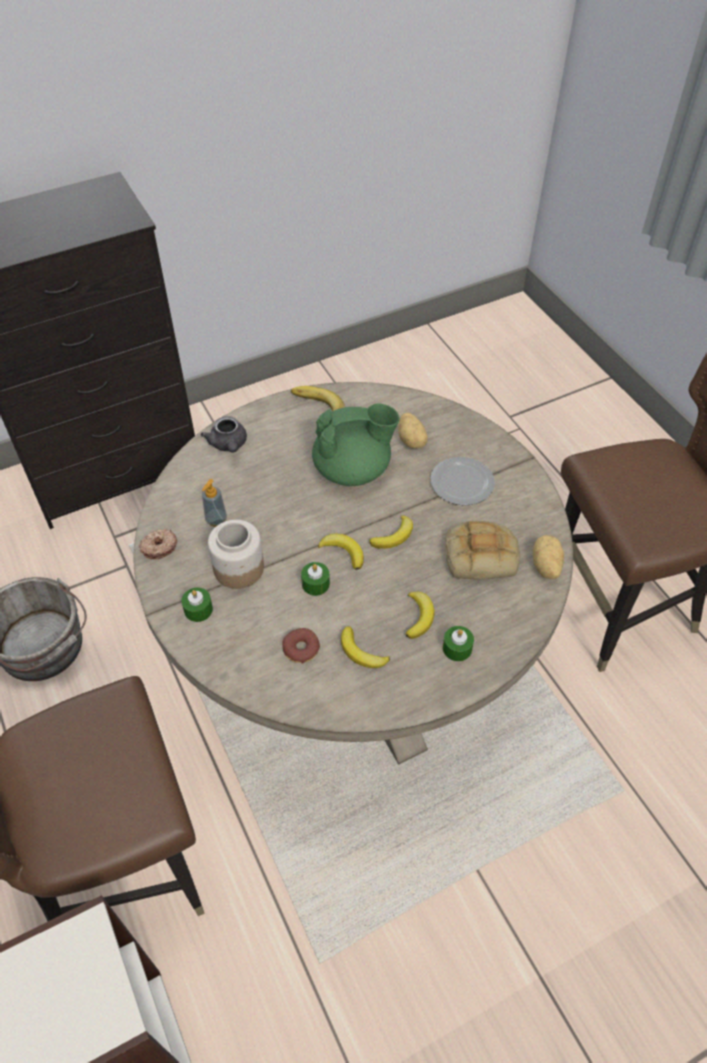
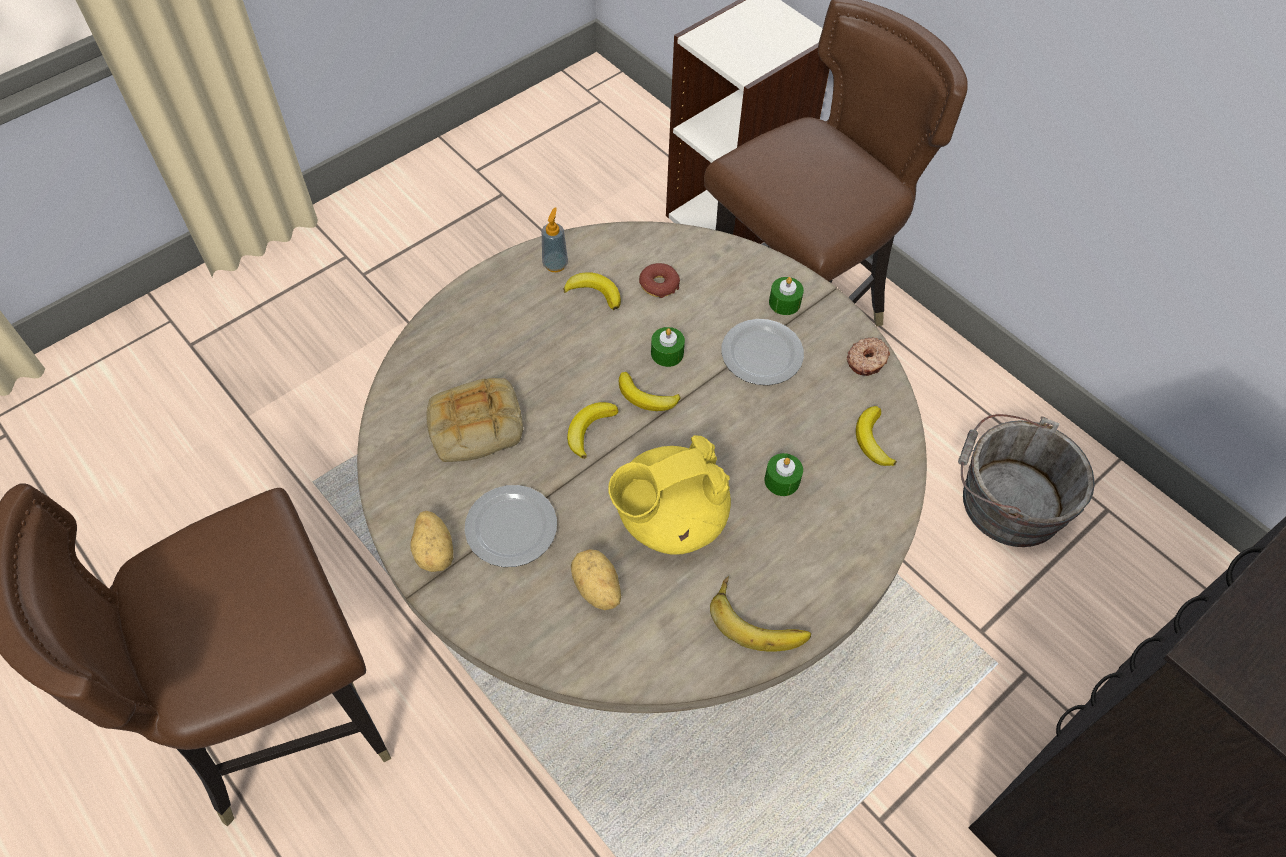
camera: 165 degrees right, 5 degrees up
grey teapot [201,416,247,453] -> none
soap dispenser [202,479,227,527] -> soap dispenser moved to [542,207,568,272]
jar [208,520,264,589] -> plate [721,319,804,385]
green teapot [312,403,400,486] -> yellow teapot [608,435,731,555]
banana [406,592,434,639] -> banana moved to [856,406,897,466]
green candle [443,626,474,661] -> green candle moved to [765,453,803,496]
potato [533,535,564,579] -> potato moved to [410,511,453,572]

